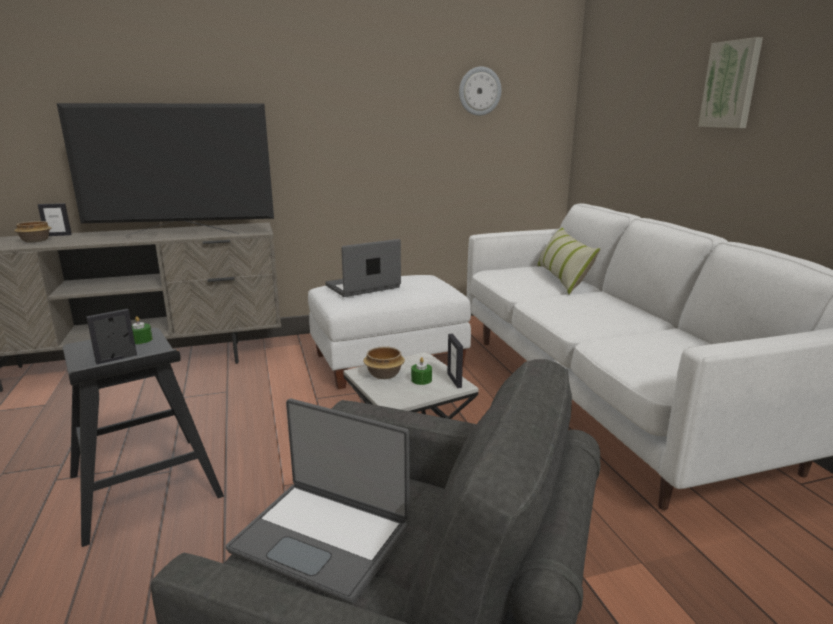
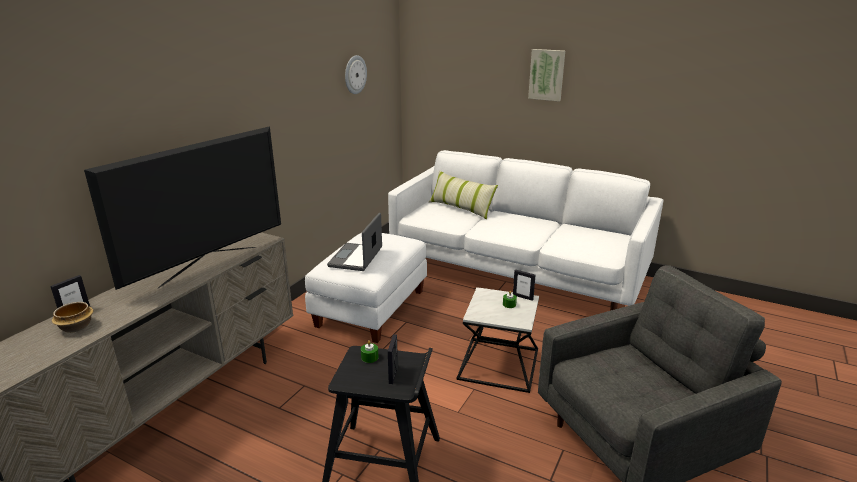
camera: 45 degrees left, 5 degrees up
laptop [226,399,410,604] -> none
bowl [363,346,405,379] -> none

